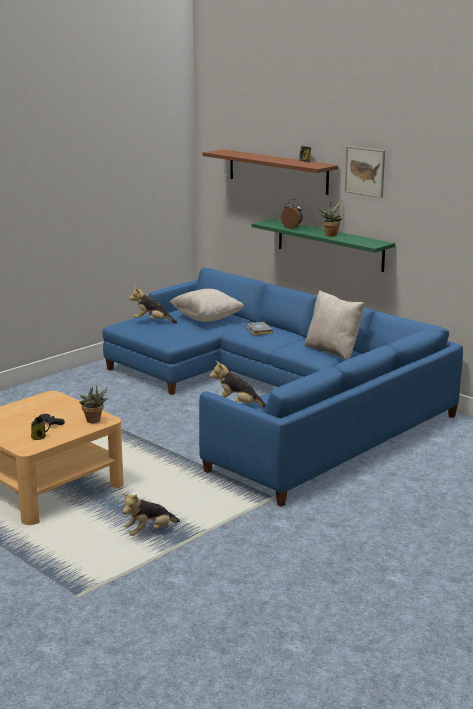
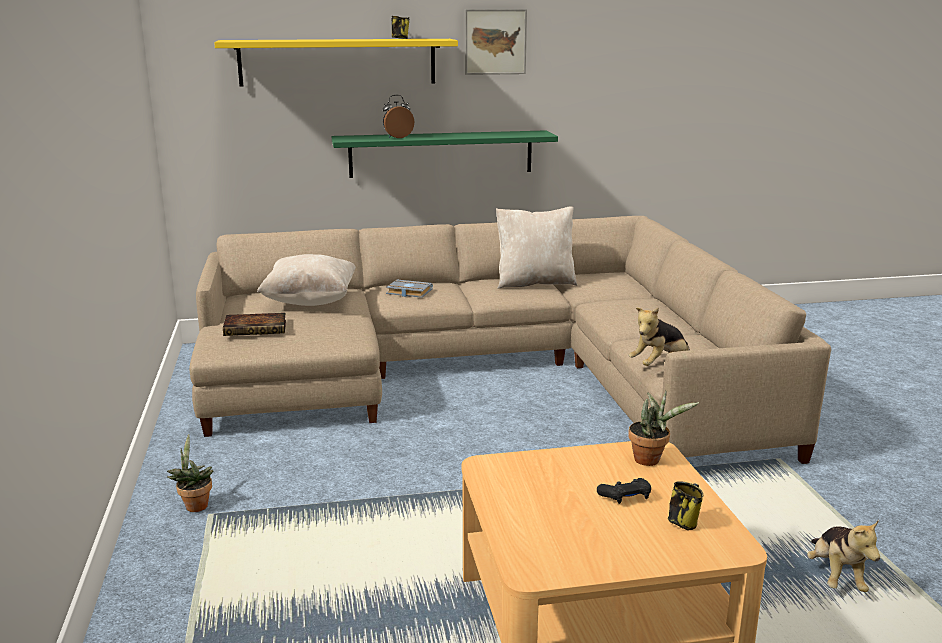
camera: 55 degrees left, 0 degrees up
blue sofa [102,268,463,507] -> beige sofa [189,216,831,464]
plush toy [129,286,178,323] -> book [223,313,286,336]
brown shelf [203,149,338,195] -> yellow shelf [214,39,458,86]
potted plant [319,200,343,237] -> potted plant moved to [167,434,213,512]

